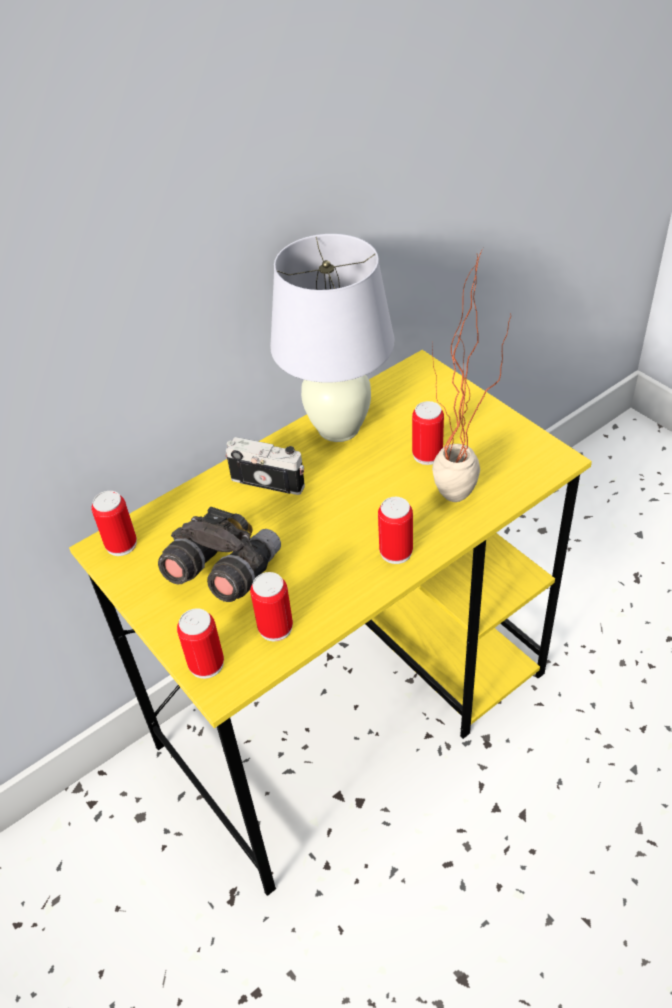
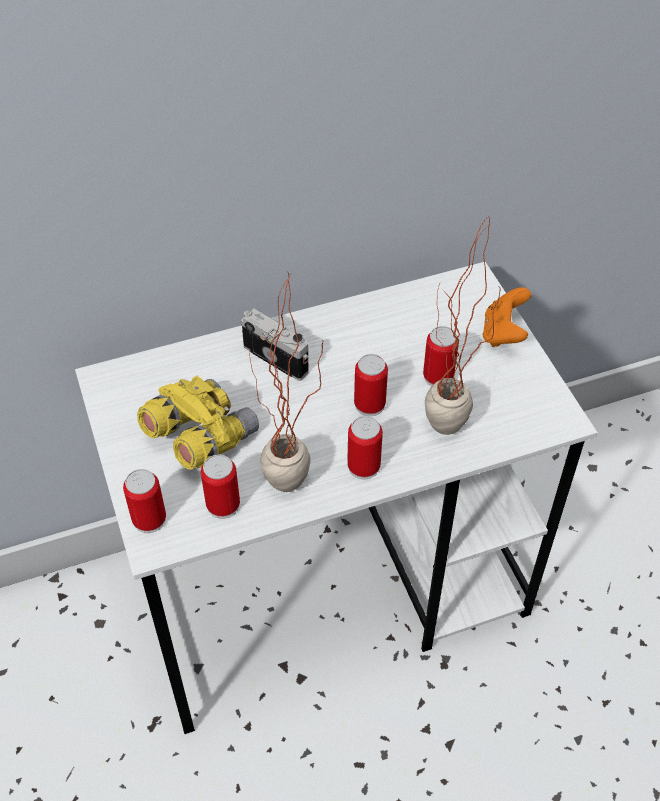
camera: 15 degrees right, 5 degrees up
yellow desk [69,350,592,896] -> white desk [75,262,598,734]
can [92,491,137,556] -> can moved to [354,354,388,416]
grey binoculars [158,506,281,602] -> yellow binoculars [137,376,259,470]
white table lamp [270,234,395,442] -> none
none -> potted plant [249,273,323,492]
none -> orange game controller [483,287,531,347]

